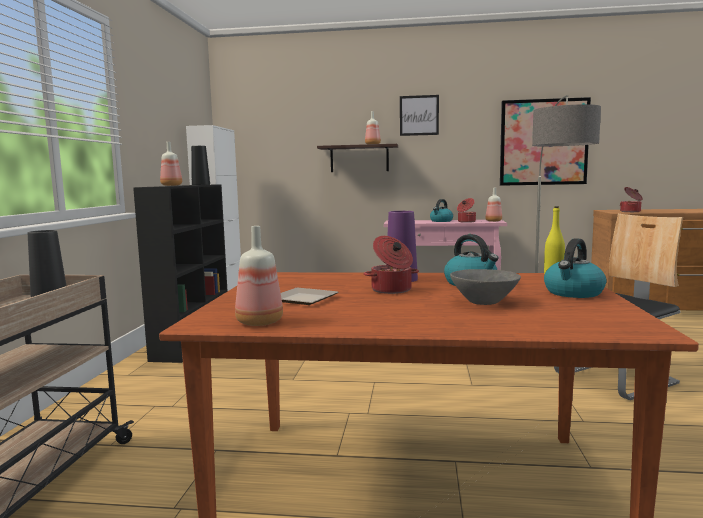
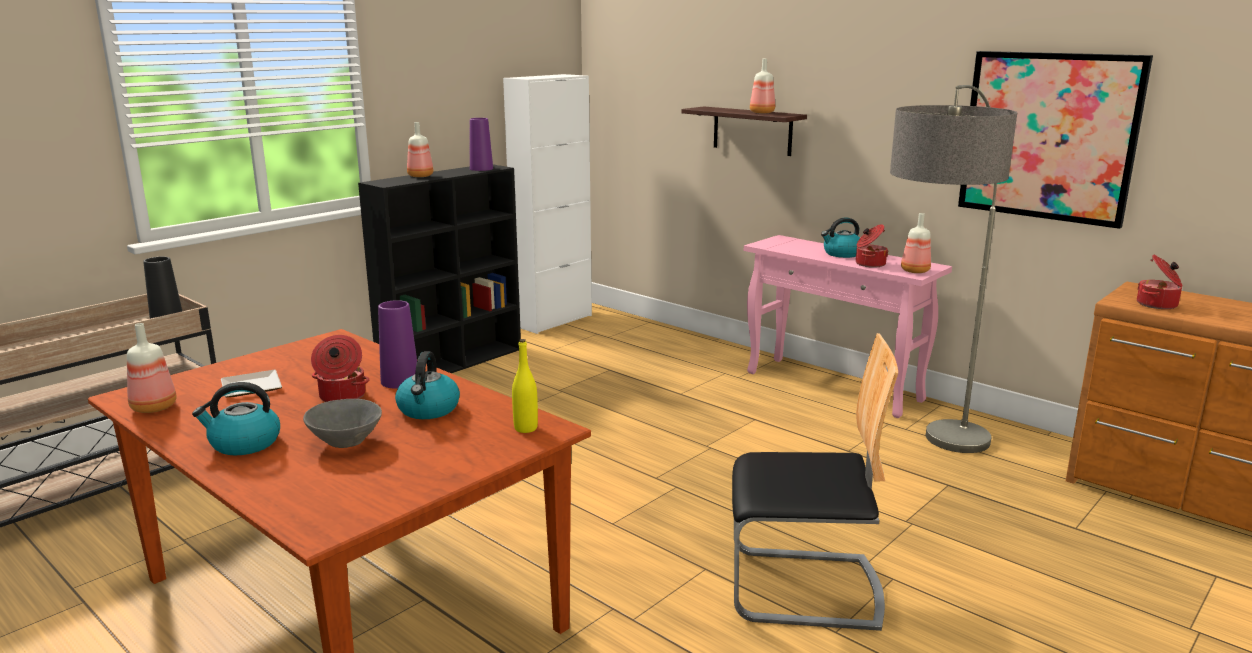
camera: 35 degrees right, 10 degrees up
black vase [191,146,210,185] -> purple vase [470,118,493,171]
picture [400,95,439,136] -> none
kettle [544,238,606,298] -> kettle moved to [192,382,280,456]

